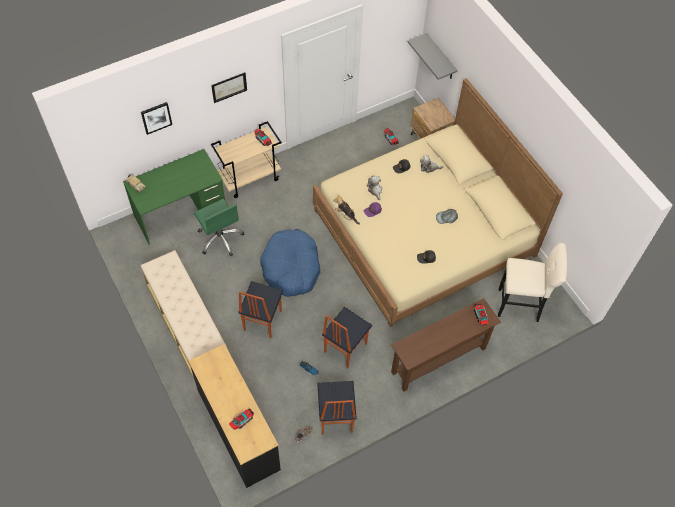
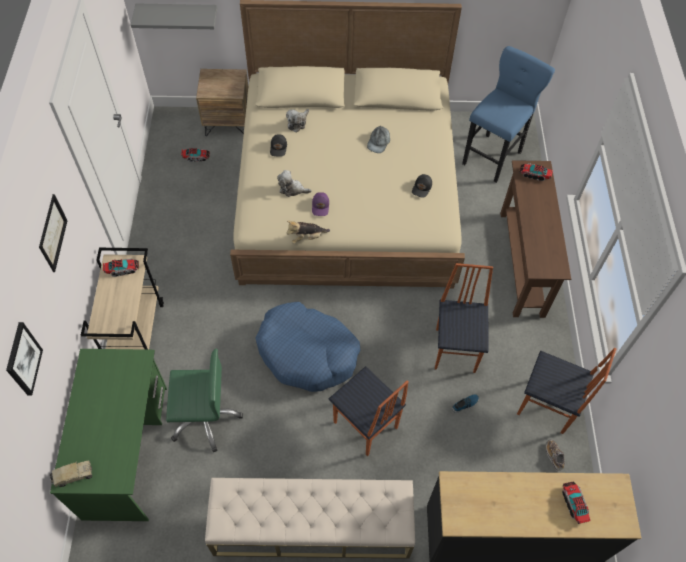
camera: 60 degrees left, 0 degrees up
chair [322,307,372,368] -> chair turned 150 degrees counterclockwise [435,263,493,373]
beige stool [498,243,567,322] -> blue stool [462,46,555,183]

